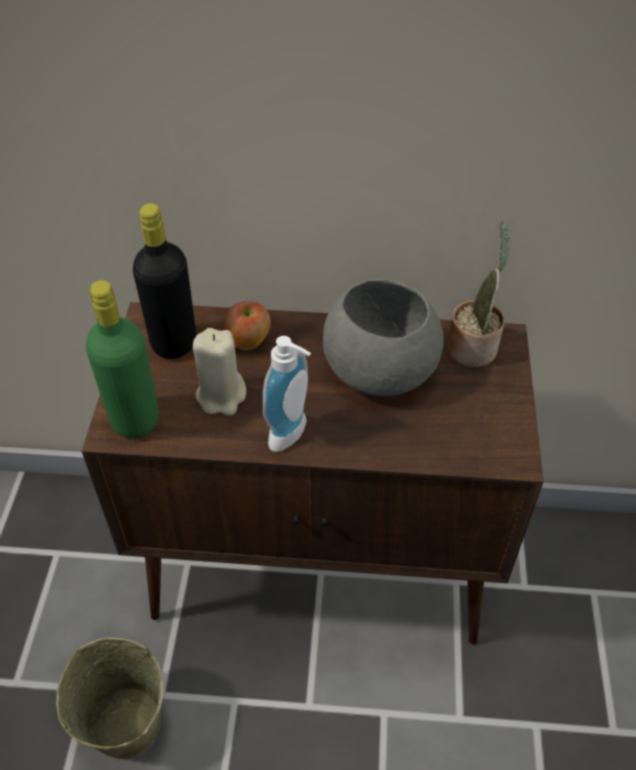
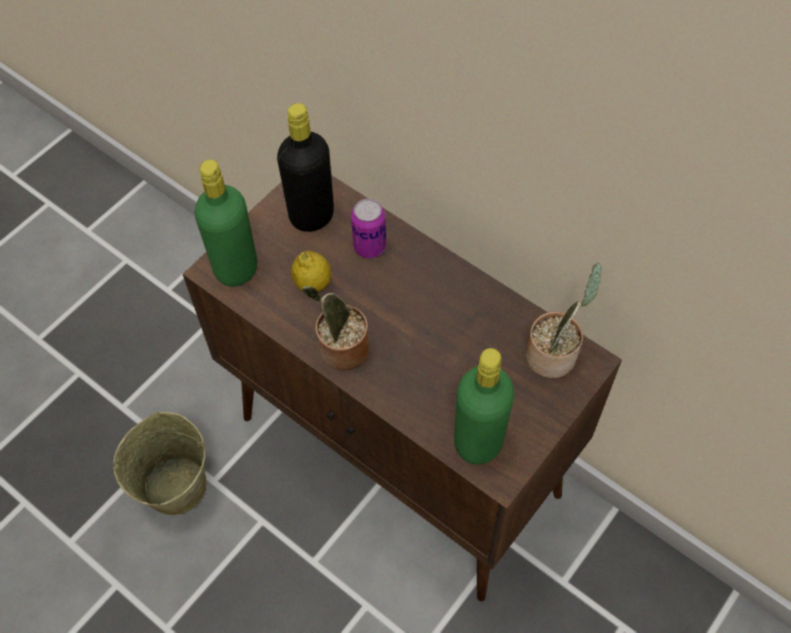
camera: 35 degrees right, 10 degrees up
beige candle [193,328,246,416] -> lemon [291,251,331,292]
apple [224,301,271,350] -> can [351,198,386,258]
soap dispenser [263,336,311,452] -> potted plant [302,286,369,371]
grey bowl [323,278,444,396] -> none
none -> green bottle [454,348,514,465]

